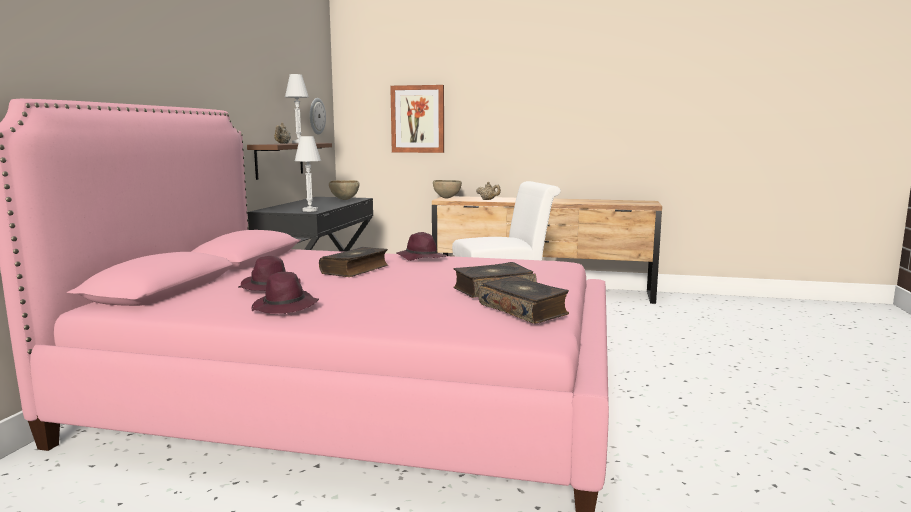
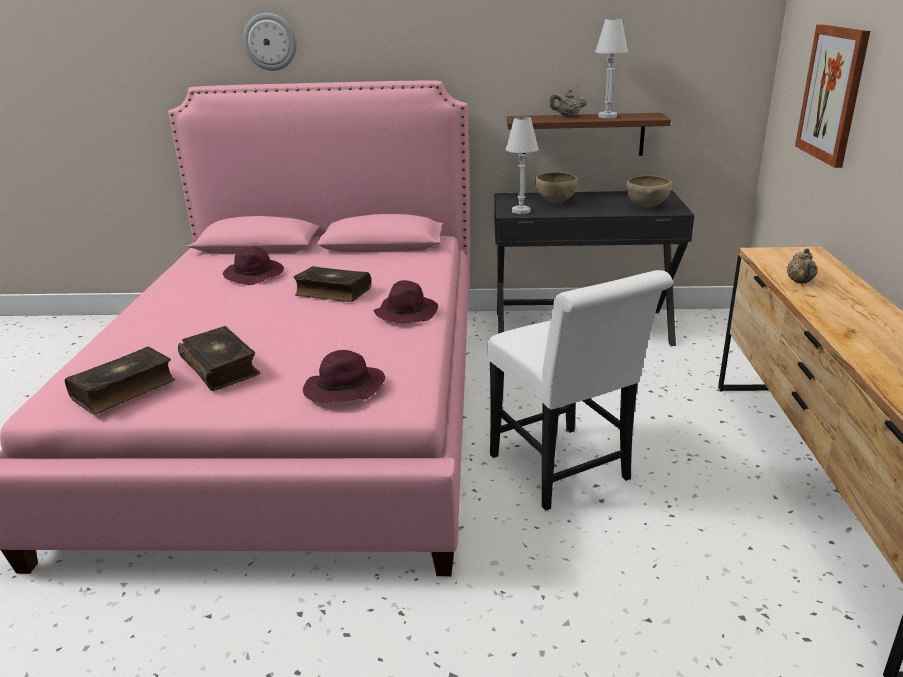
camera: 80 degrees right, 15 degrees up
purple hat [252,272,319,314] -> purple hat moved to [303,350,385,402]
wall clock [310,98,326,135] -> wall clock moved to [243,13,297,71]
brown bowl [433,180,462,199] -> brown bowl moved to [535,172,578,203]

